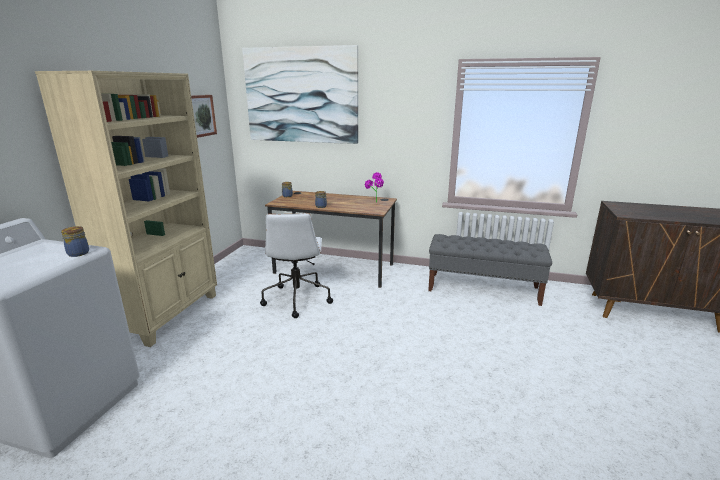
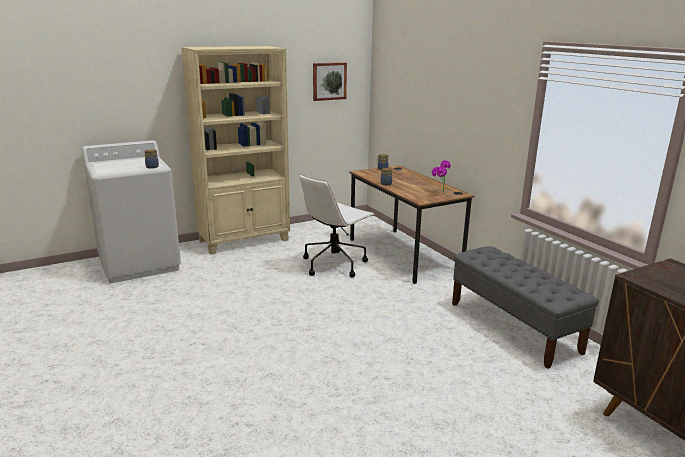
camera: 45 degrees right, 0 degrees up
picture [242,45,358,144] -> none

